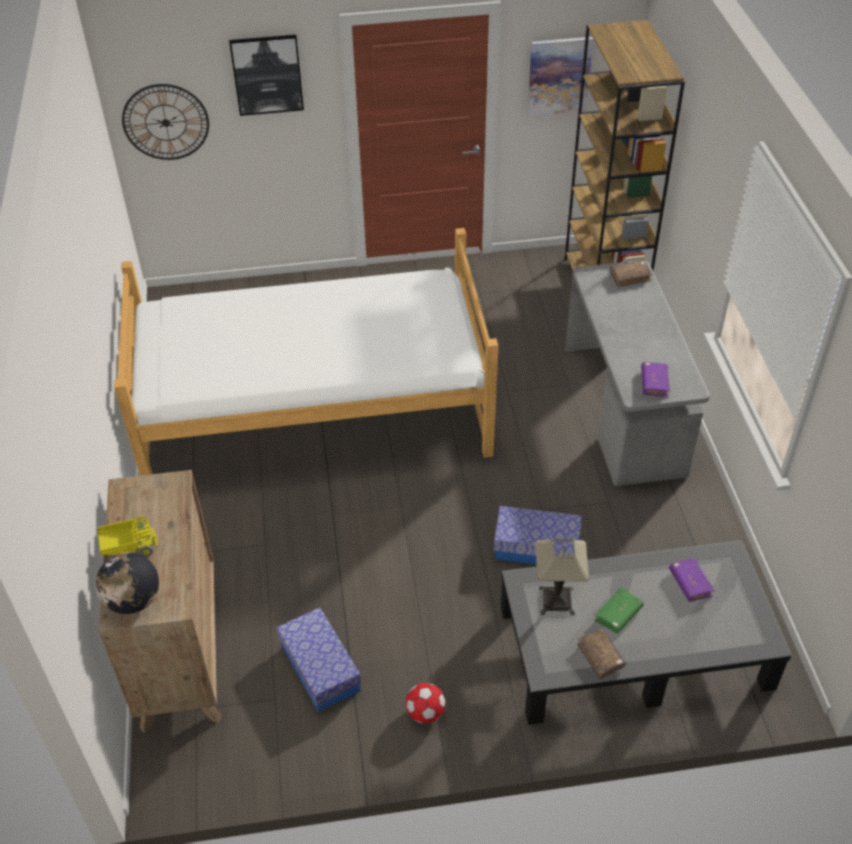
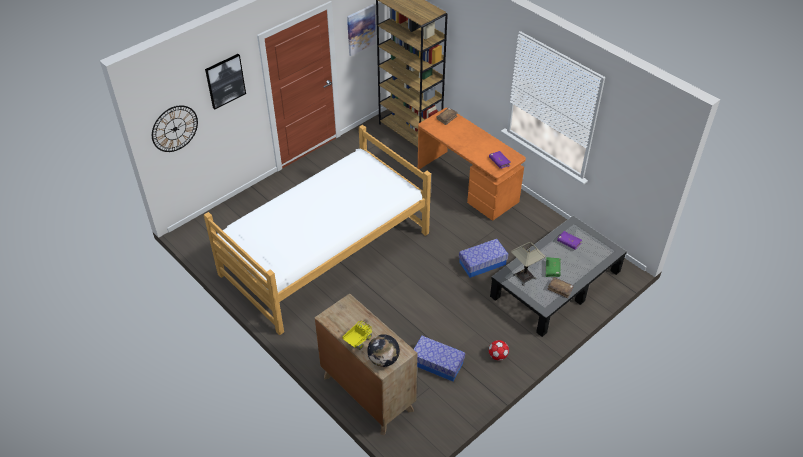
camera: 35 degrees left, 0 degrees up
grey desk [565,260,710,486] -> orange desk [418,108,526,220]

